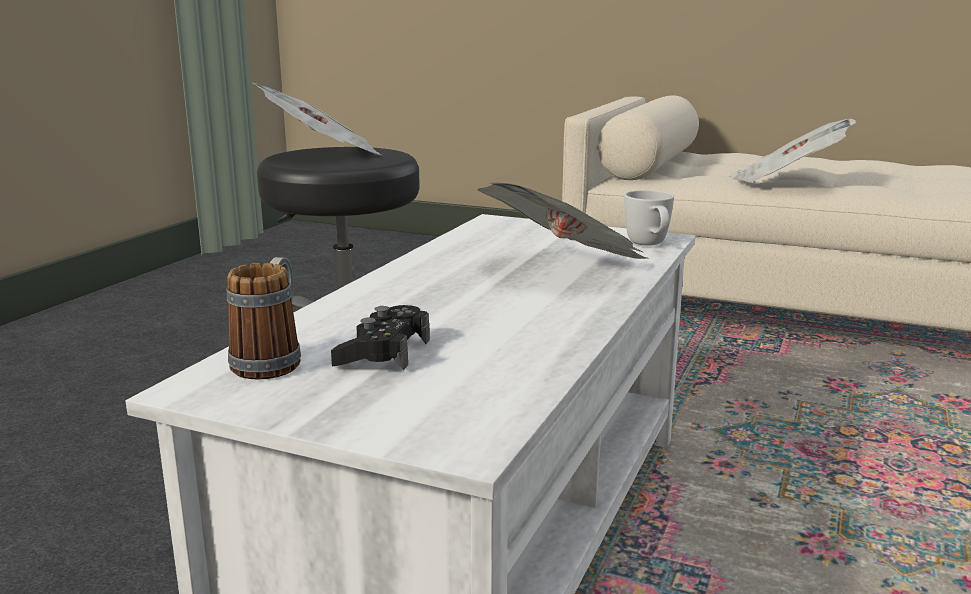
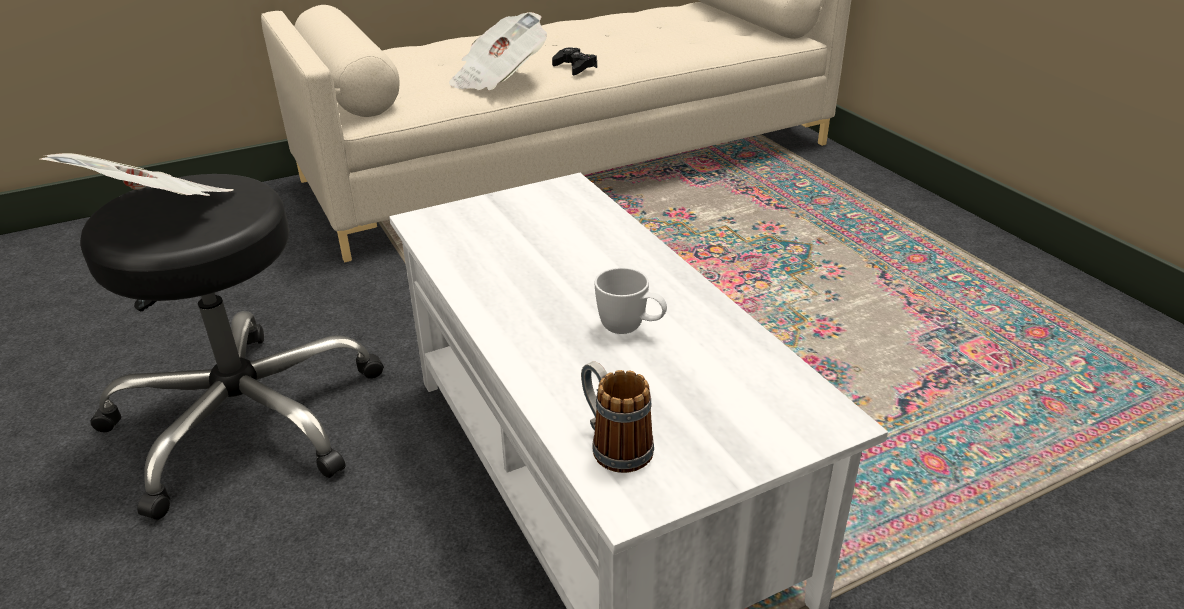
camera: 50 degrees left, 15 degrees up
black game controller [331,305,430,370] -> black game controller moved to [552,47,597,75]
newspaper [477,183,648,259] -> none
white mug [624,190,674,246] -> white mug moved to [594,268,667,334]

